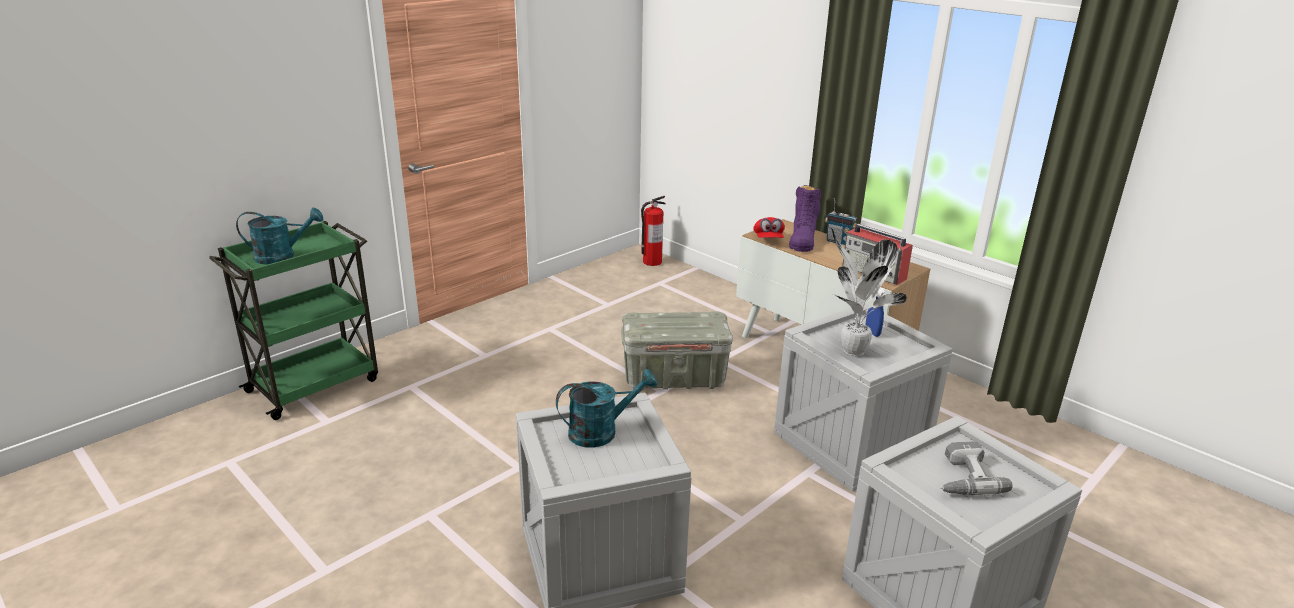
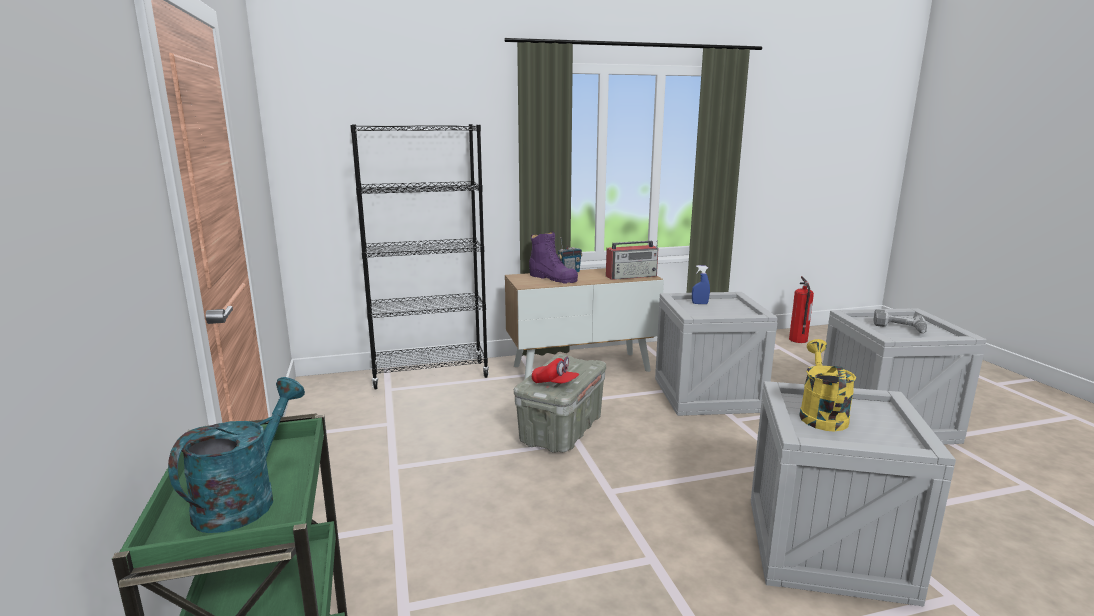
camera: 60 degrees left, 10 degrees down
turquoise watering can [556,369,657,448] -> yellow watering can [799,339,856,431]
fire extinguisher [641,196,666,266] -> fire extinguisher moved to [789,276,814,343]
red cap [753,217,785,238] -> red cap moved to [532,357,579,383]
potted plant [831,227,907,356] -> none
none -> black bookcase [350,124,489,390]

